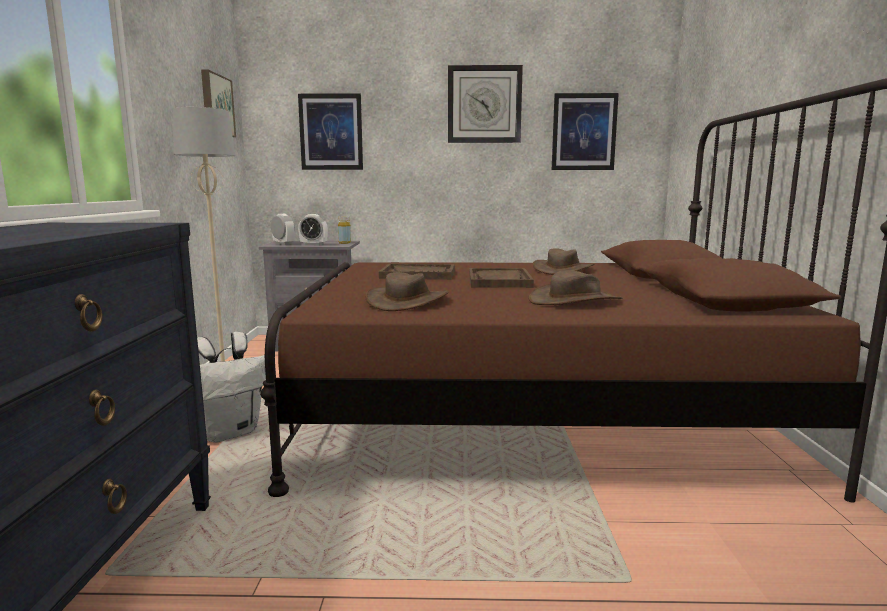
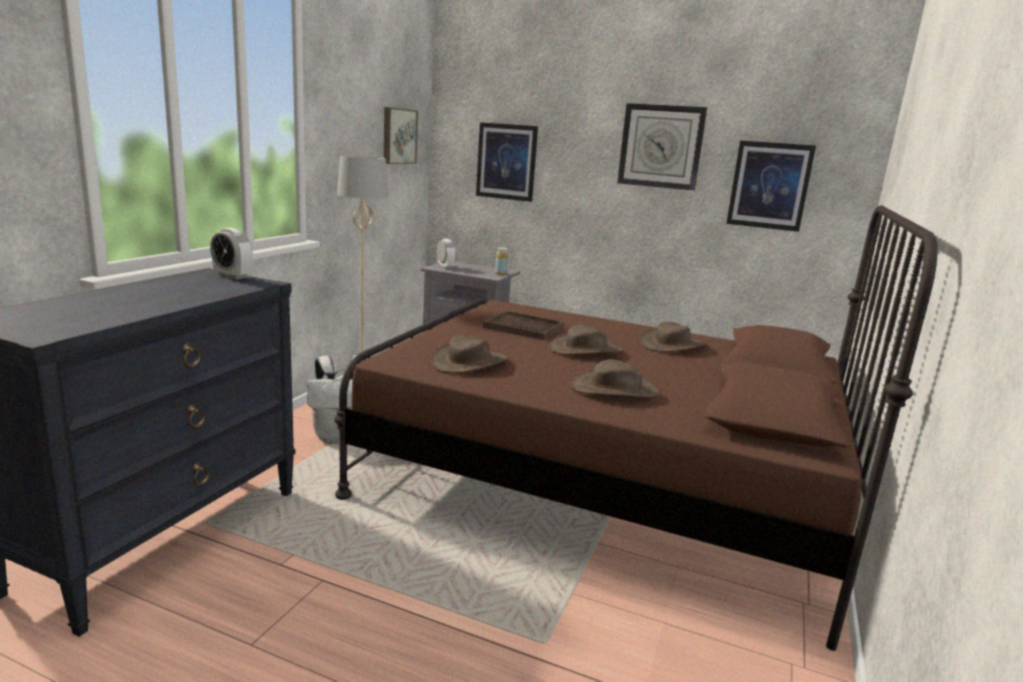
camera: 20 degrees right, 5 degrees up
alarm clock [298,214,328,245] -> alarm clock moved to [210,228,252,280]
brown tray [469,268,534,288] -> brown hat [548,325,624,355]

